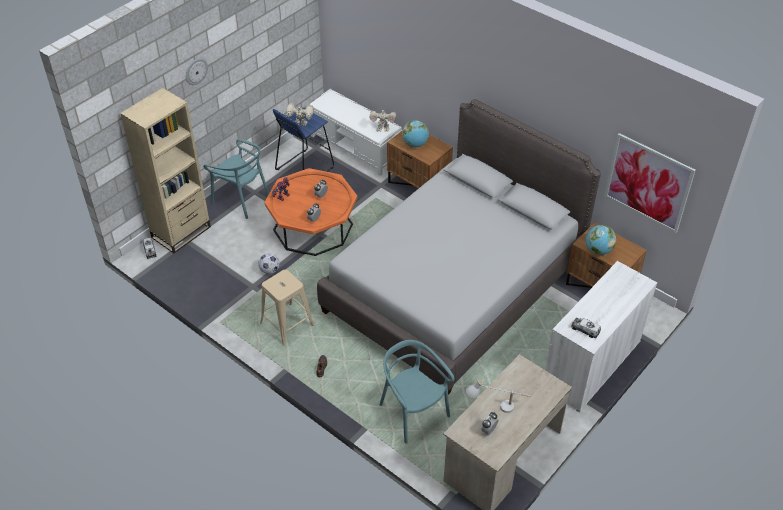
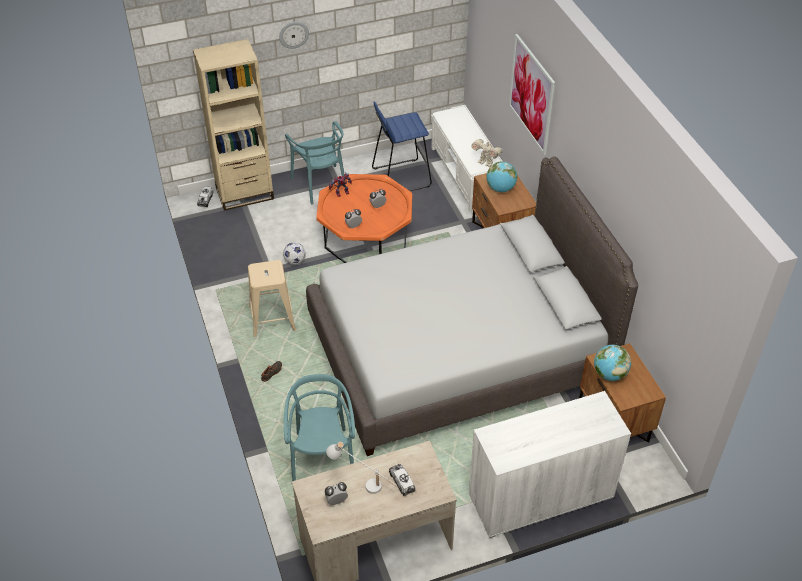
camera: 30 degrees right, 0 degrees up
toy robot [285,103,314,126] -> none
toy truck [571,318,601,339] -> toy truck moved to [389,464,416,496]
picture [605,133,696,233] -> picture moved to [509,34,555,155]

